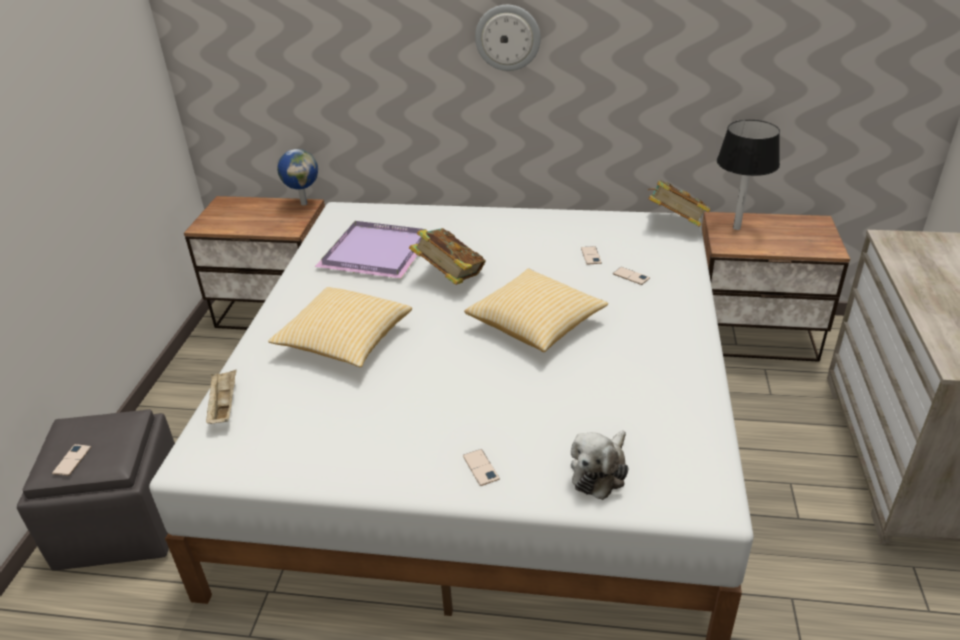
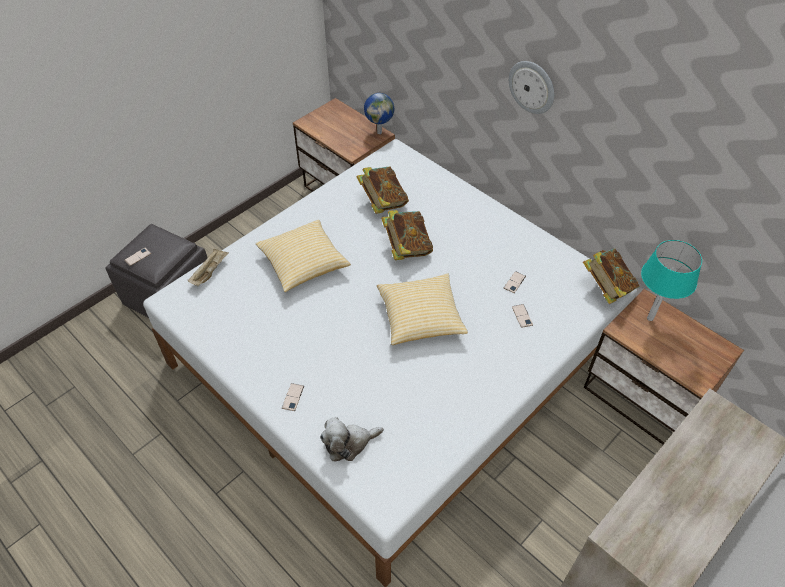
camera: 35 degrees right, 15 degrees up
purple tray [315,221,424,279] -> book [356,166,409,214]
black table lamp [717,120,780,230] -> turquoise table lamp [641,240,702,321]

